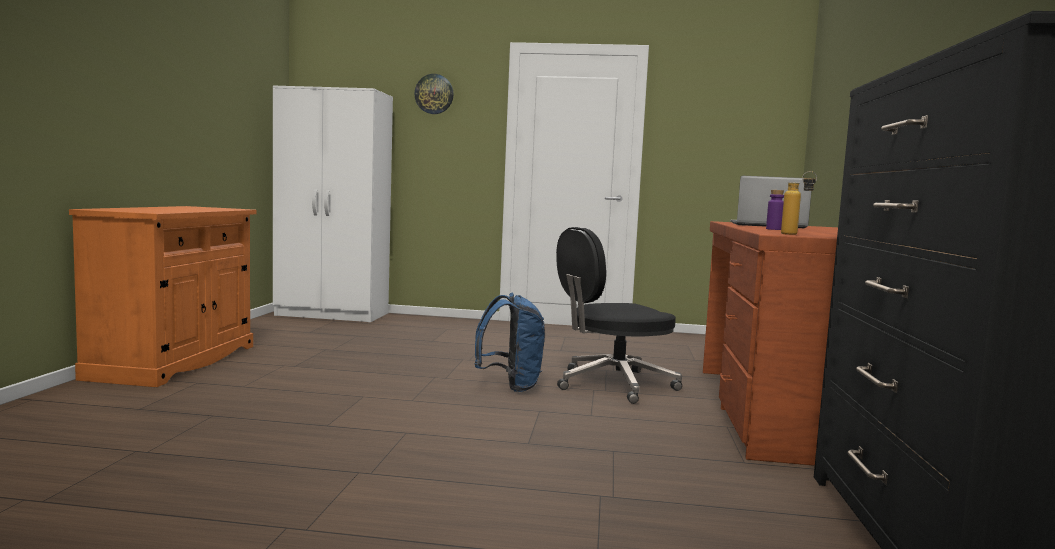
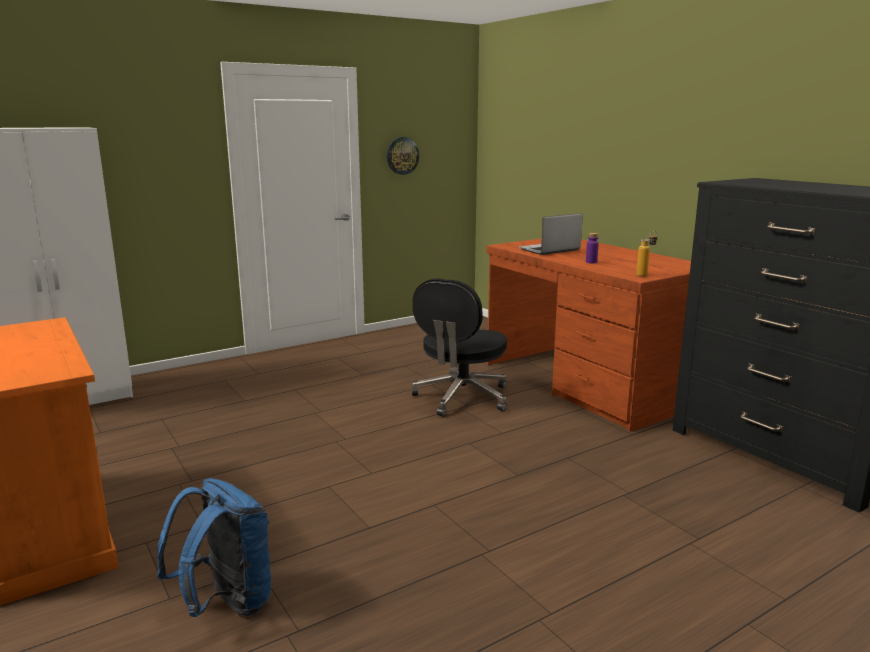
camera: 40 degrees left, 10 degrees up
wall clock [414,74,453,114] -> wall clock moved to [386,137,419,175]
blue backpack [475,292,545,392] -> blue backpack moved to [157,478,272,617]

